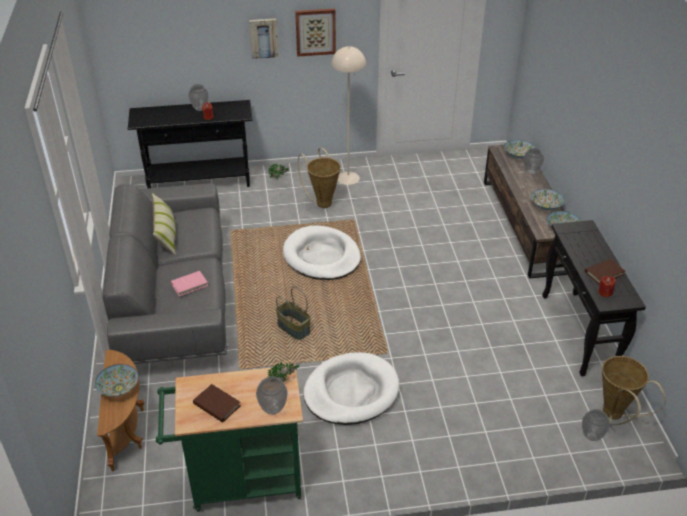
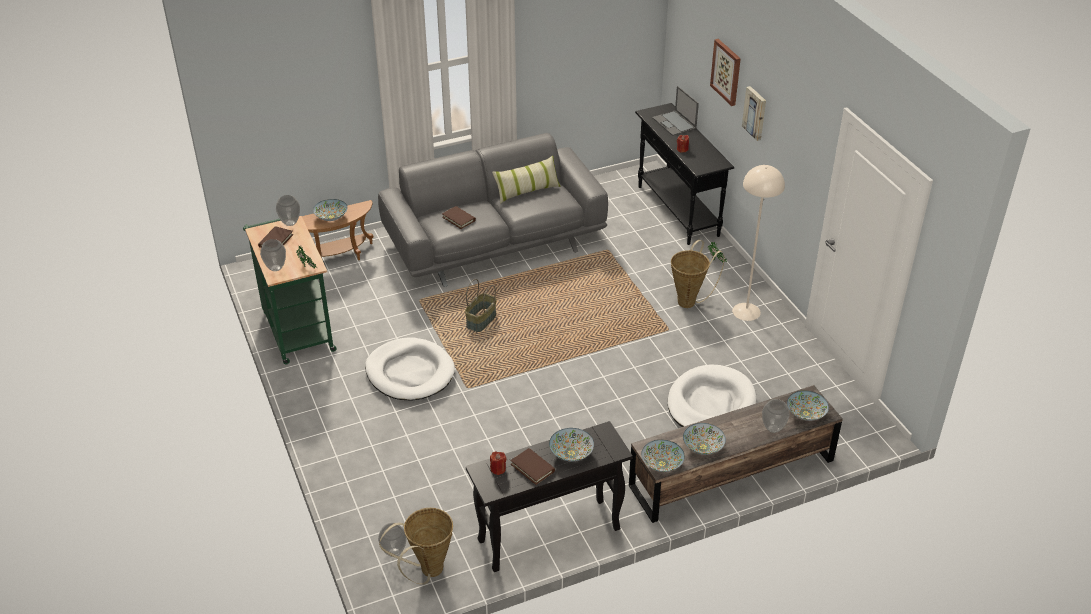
camera: 75 degrees right, 0 degrees up
pink book [171,271,208,296] -> brown book [442,206,476,229]
vase [188,84,209,111] -> vase moved to [276,195,300,226]
white dog bed [283,225,361,280] -> white dog bed moved to [668,364,756,427]
picture [295,9,336,57] -> picture moved to [710,39,741,106]
none -> bowl [549,428,594,462]
none -> laptop [652,86,699,136]

